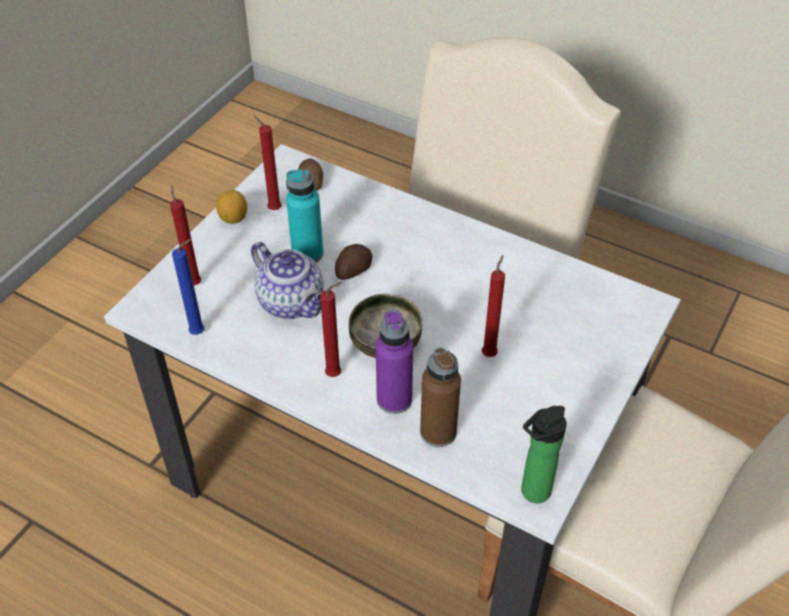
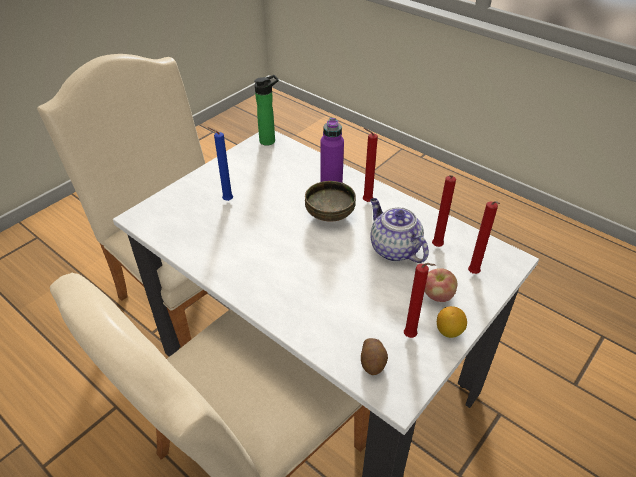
camera: 170 degrees left, 5 degrees down
blue candle [172,239,205,335] -> blue candle moved to [207,127,233,201]
turquoise bottle [286,169,323,262] -> none
potato [335,244,373,280] -> none
brown bottle [420,347,461,447] -> none
red candle [482,255,505,357] -> red candle moved to [432,175,456,247]
none -> apple [425,268,457,302]

